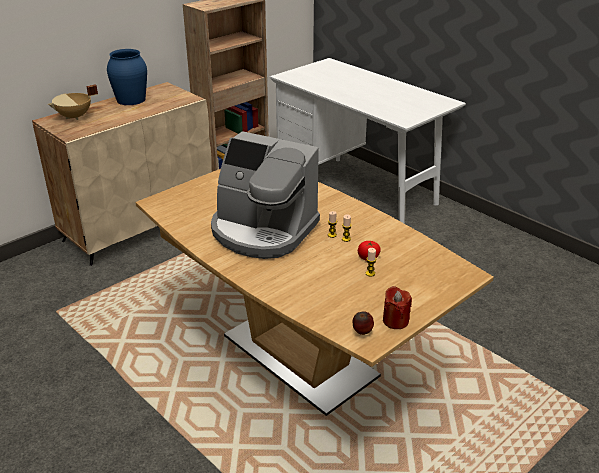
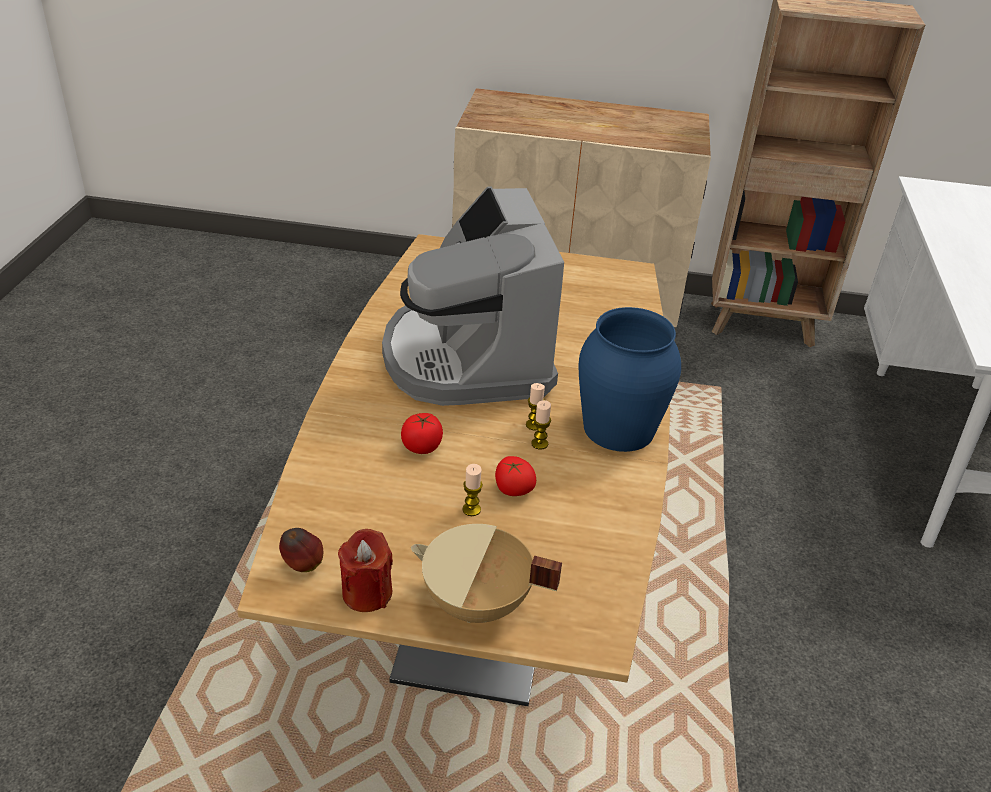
camera: 50 degrees right, 5 degrees up
beige cooking pot [48,84,98,120] -> beige cooking pot moved to [411,524,562,623]
blue vase [107,49,147,105] -> blue vase moved to [579,307,681,452]
none -> tomato [401,413,443,454]

